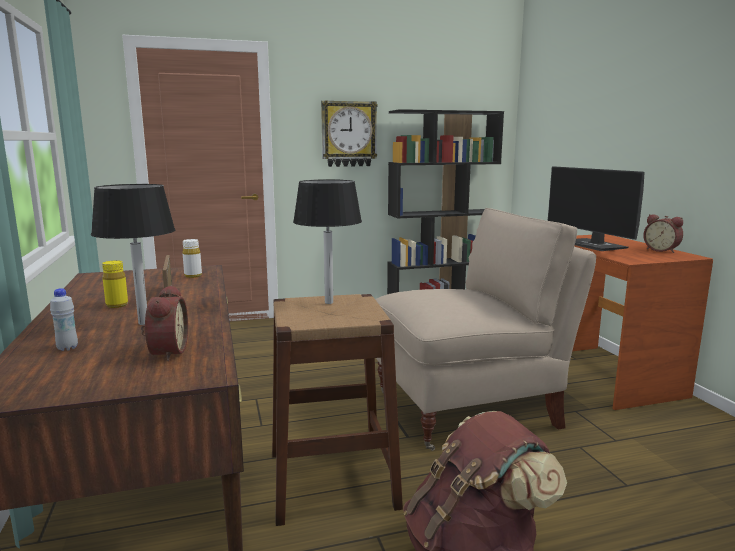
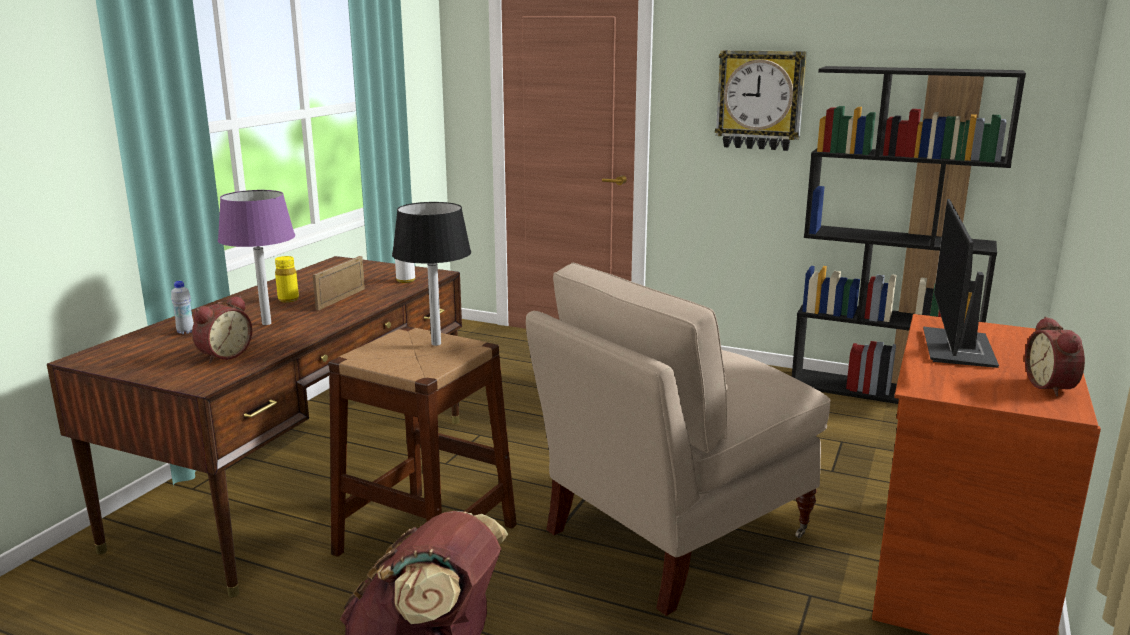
camera: 40 degrees right, 5 degrees up
black table lamp [91,184,175,325] -> purple table lamp [218,190,295,325]
beige chair [375,208,596,451] -> beige chair turned 120 degrees clockwise [526,263,831,616]

